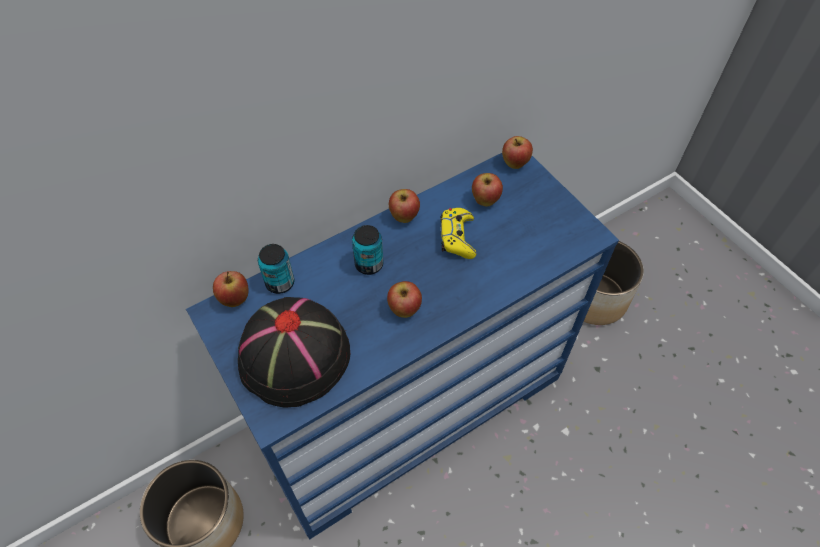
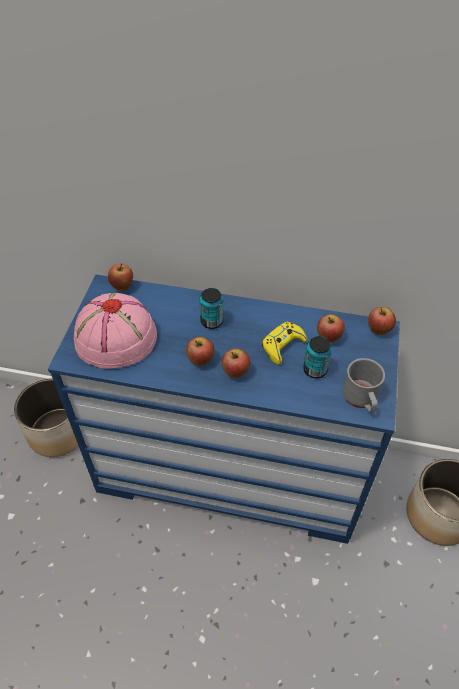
camera: 45 degrees right, 5 degrees down
black hat [238,297,350,408] -> pink hat [74,293,157,369]
can [258,244,294,294] -> can moved to [303,336,332,378]
apple [389,189,420,223] -> apple moved to [222,348,250,378]
none -> grey mug [343,358,385,412]

